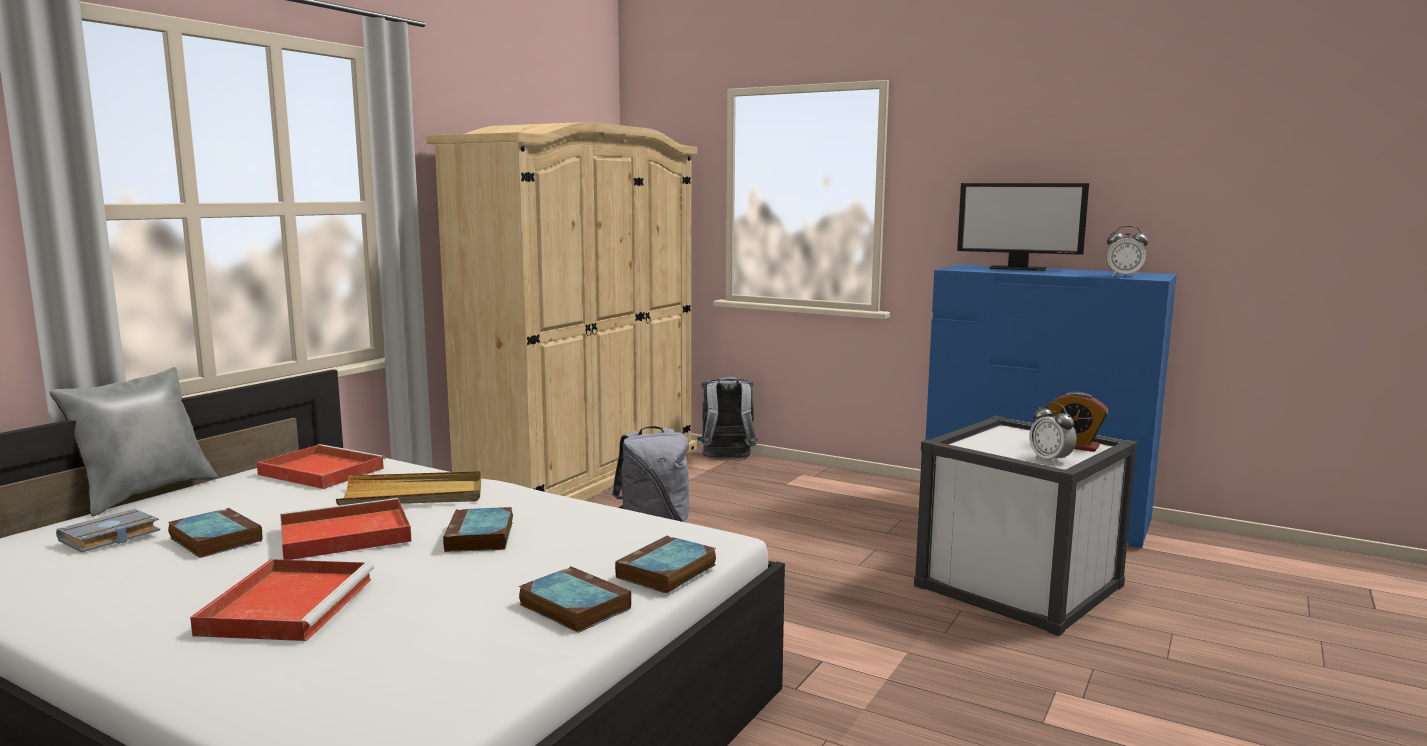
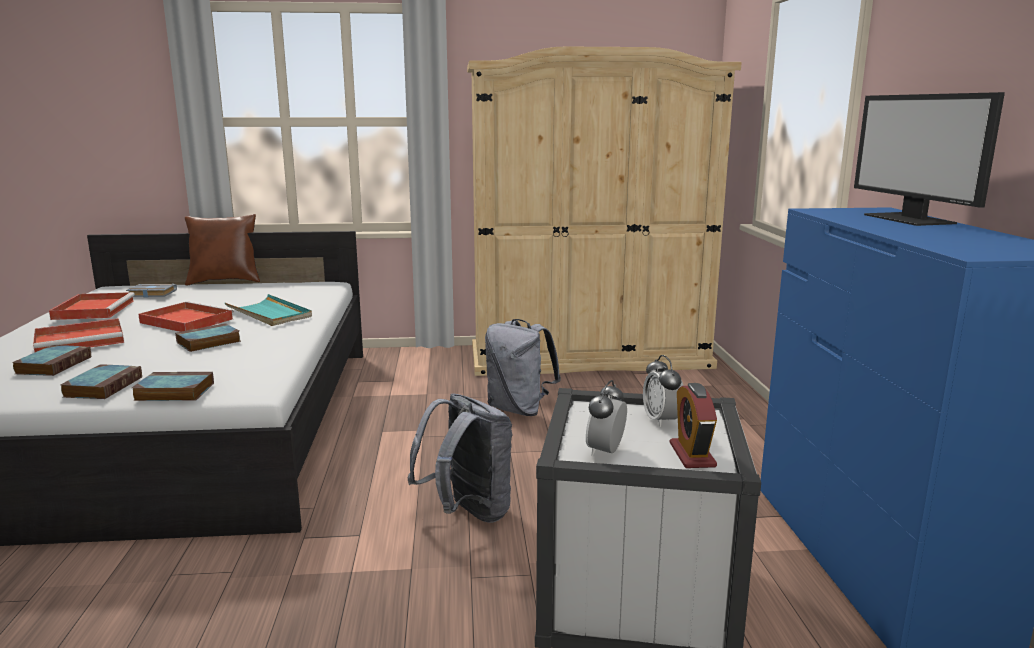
camera: 55 degrees right, 5 degrees up
grey pillow [50,367,218,516] -> brown pillow [185,214,260,285]
book [168,508,262,558] -> book moved to [12,345,91,376]
red tray [257,444,386,489] -> red tray moved to [49,292,135,320]
beige tray [336,471,481,506] -> turquoise tray [225,294,312,326]
grey backpack [697,376,757,458] -> grey backpack moved to [408,393,513,523]
alarm clock [1107,226,1148,277] -> alarm clock moved to [643,355,683,427]

